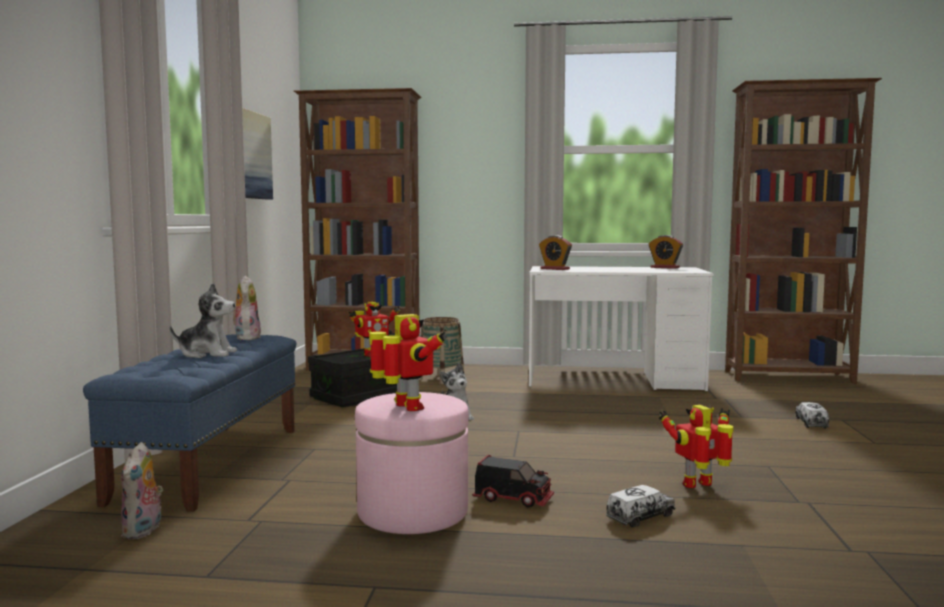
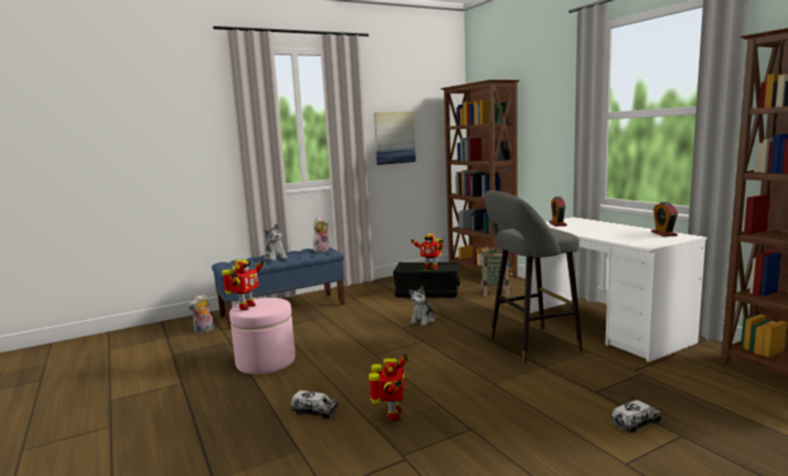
camera: 55 degrees right, 5 degrees up
toy truck [472,455,555,508] -> none
toy robot [659,405,734,488] -> toy robot turned 60 degrees clockwise [369,353,409,421]
none -> grey stool [484,190,583,363]

